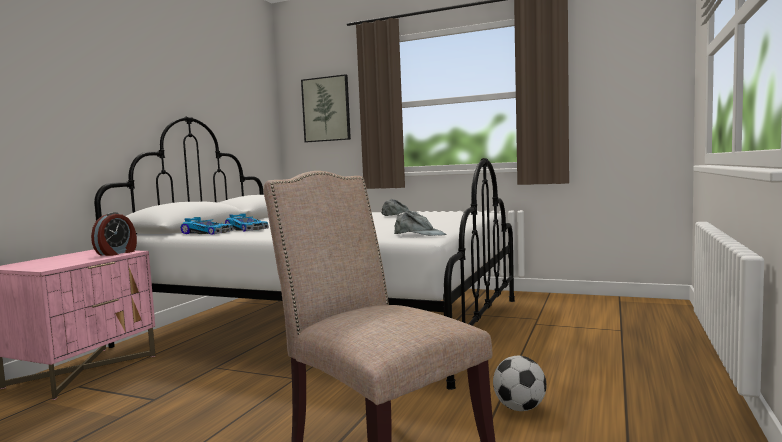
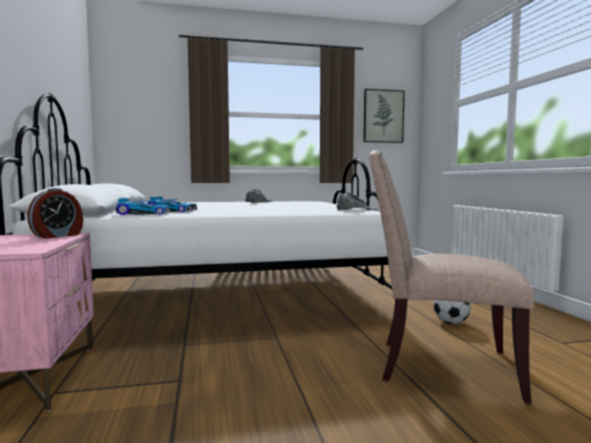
camera: 35 degrees left, 0 degrees up
alarm clock [91,212,137,256] -> alarm clock turned 45 degrees clockwise [27,188,84,238]
picture [301,74,351,142] -> picture moved to [363,89,405,143]

